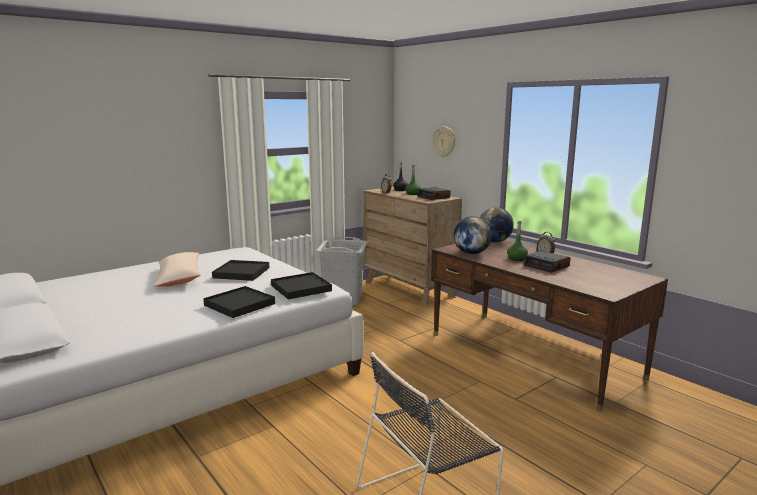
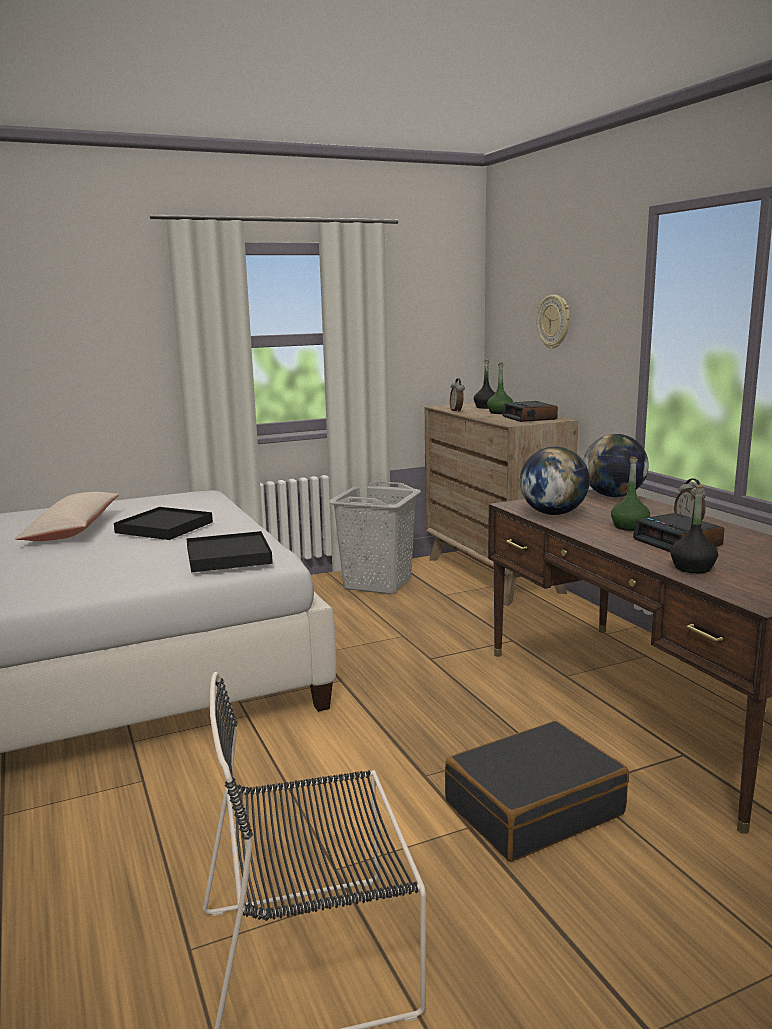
camera: 15 degrees right, 0 degrees up
black tray [203,286,275,318] -> none
none -> black suitcase [445,721,629,862]
none -> black bottle [670,484,718,573]

